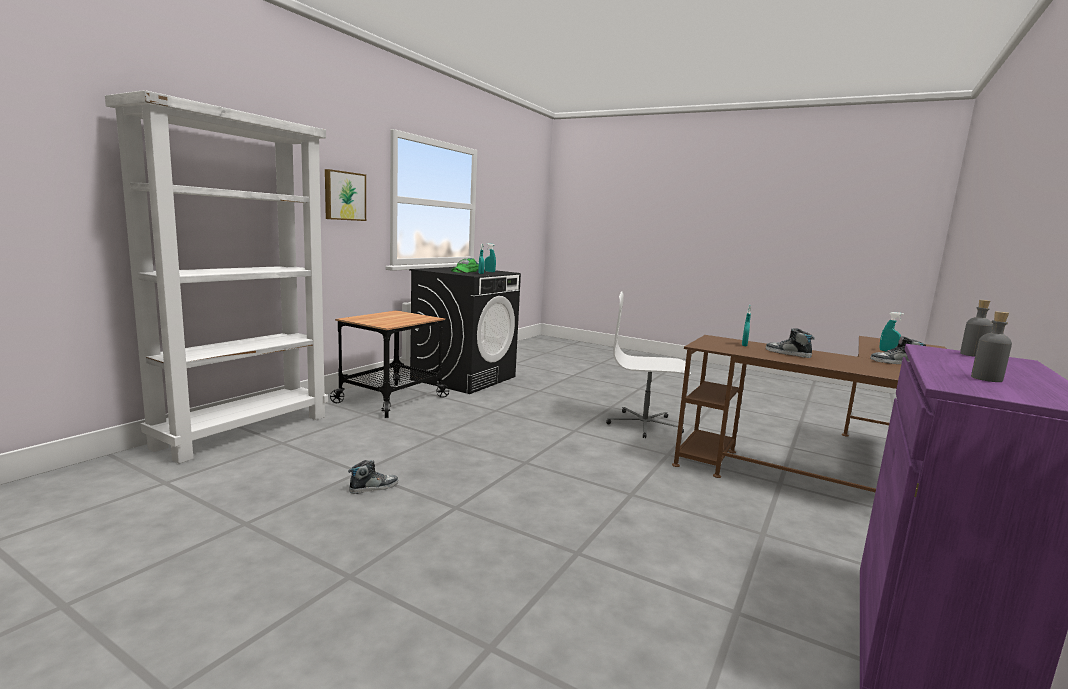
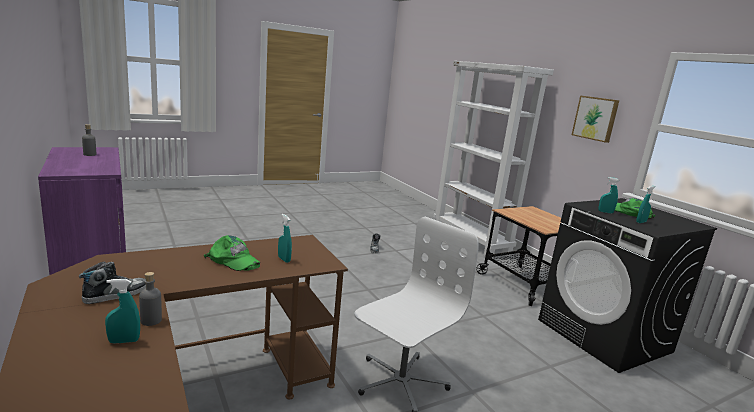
camera: 120 degrees right, 5 degrees up
shoe [766,328,815,358] -> green cap [204,235,260,271]
grey bottle [960,300,993,357] -> grey bottle moved to [139,272,162,326]

